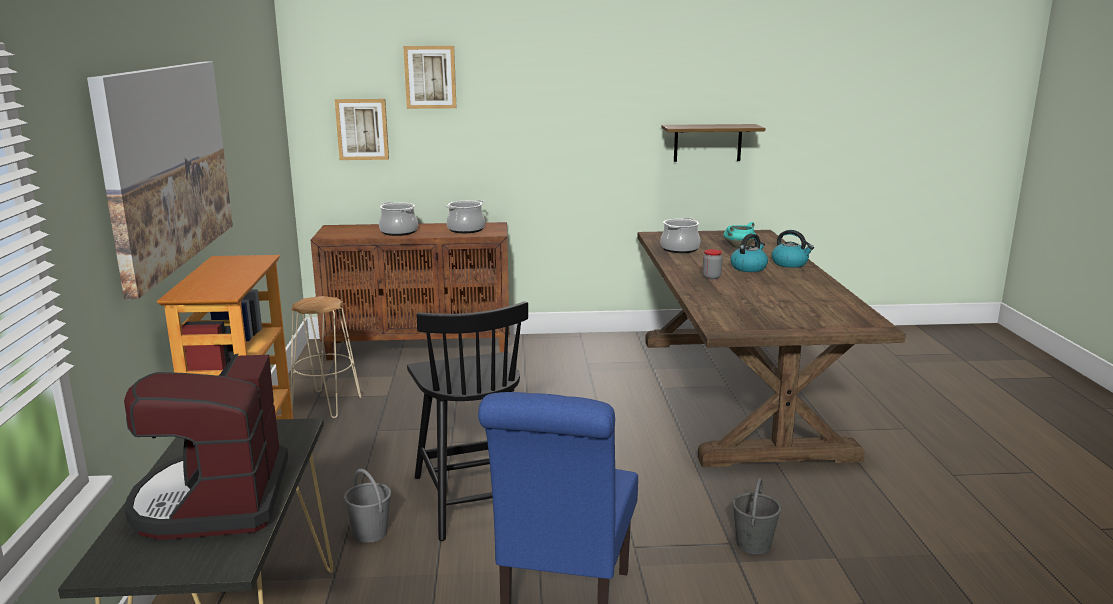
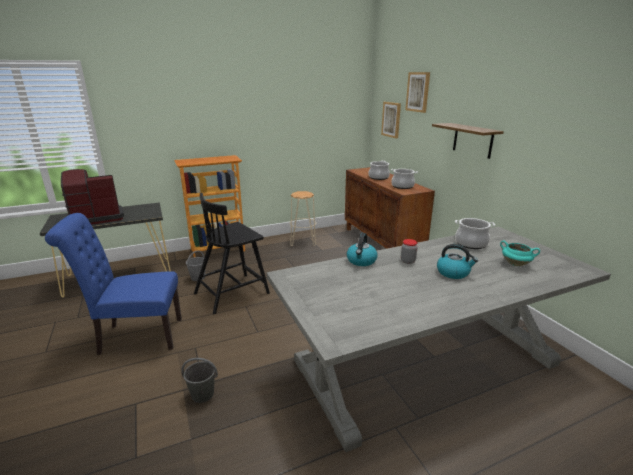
camera: 70 degrees right, 5 degrees up
picture [87,62,233,299] -> none
brown dining table [637,230,906,467] -> grey dining table [266,227,611,452]
shelf [661,124,765,162] -> shelf moved to [432,123,504,159]
kettle [772,230,814,268] -> kettle moved to [347,233,378,266]

